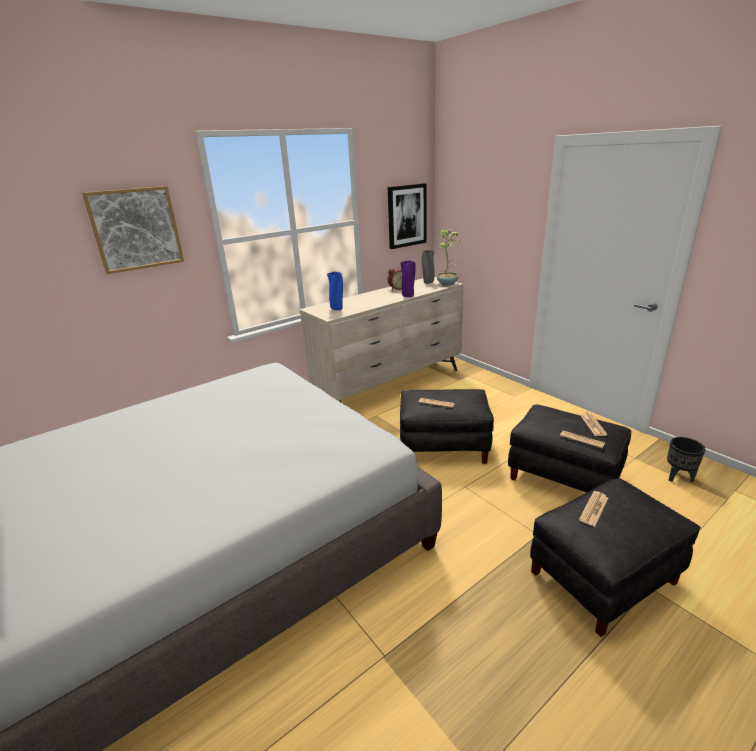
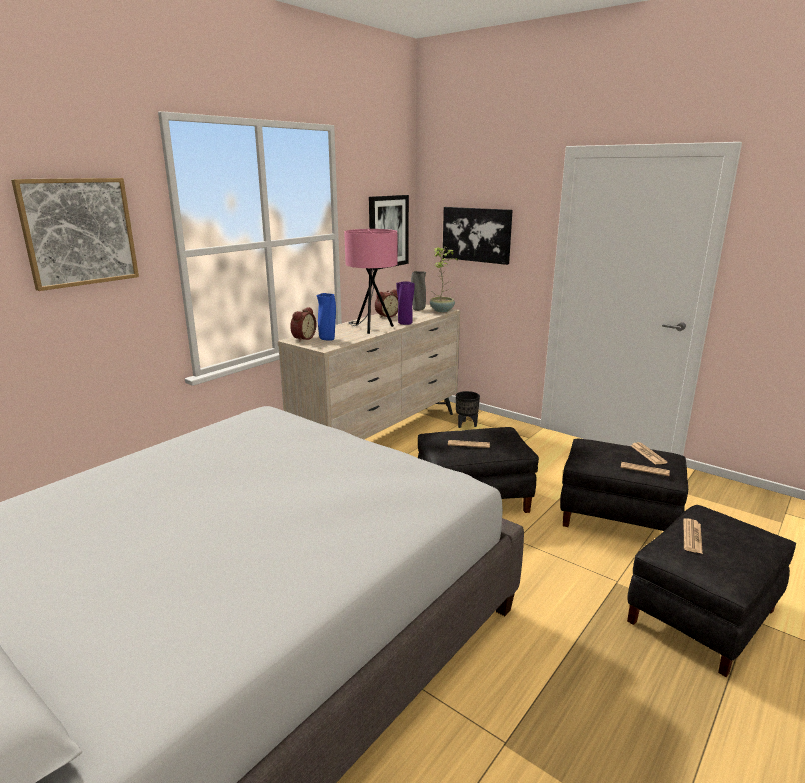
camera: 15 degrees left, 5 degrees down
black planter [667,437,706,482] -> black planter moved to [456,391,480,428]
none -> alarm clock [290,307,316,342]
none -> pink table lamp [344,229,397,334]
none -> picture [443,207,513,265]

